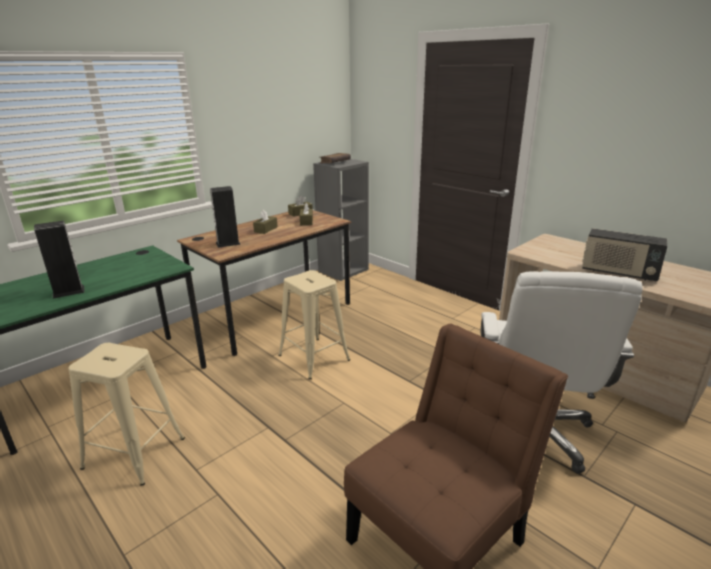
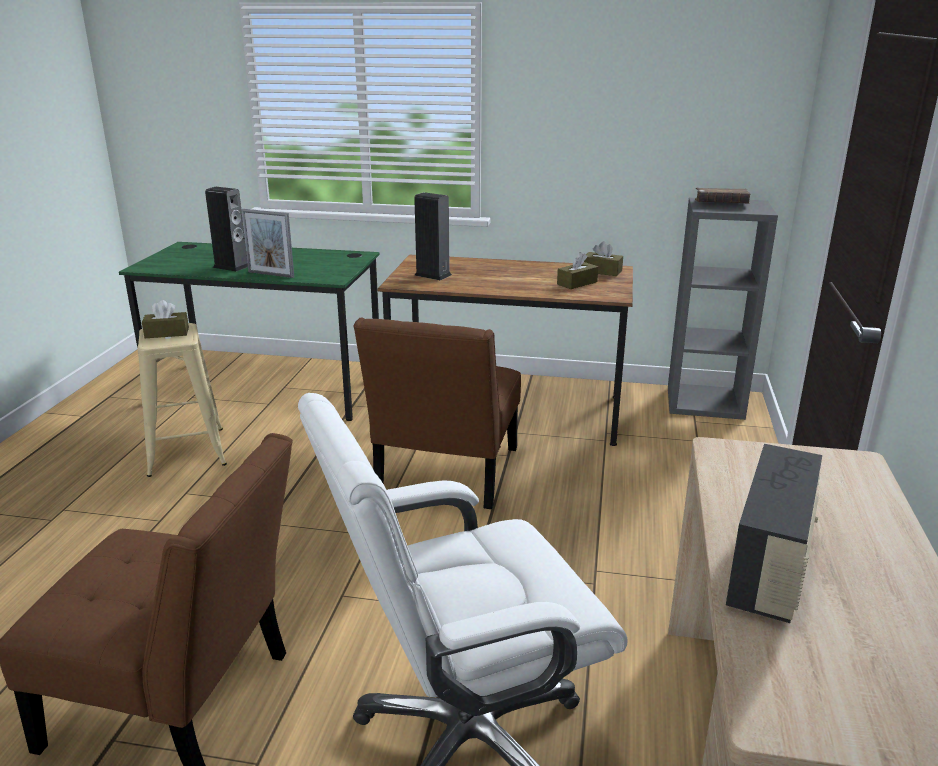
camera: 55 degrees right, 0 degrees up
brown tissue box [253,210,278,234] -> brown tissue box moved to [142,300,189,338]
beige stool [278,270,350,379] -> brown chair [353,317,521,509]
radio [582,228,667,281] -> radio turned 150 degrees counterclockwise [726,444,822,623]
none -> picture frame [241,209,294,278]

